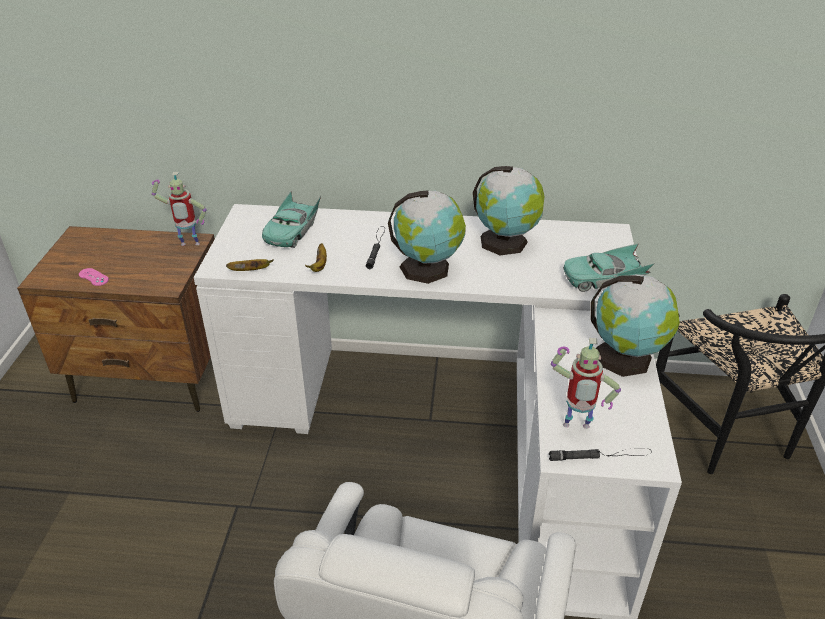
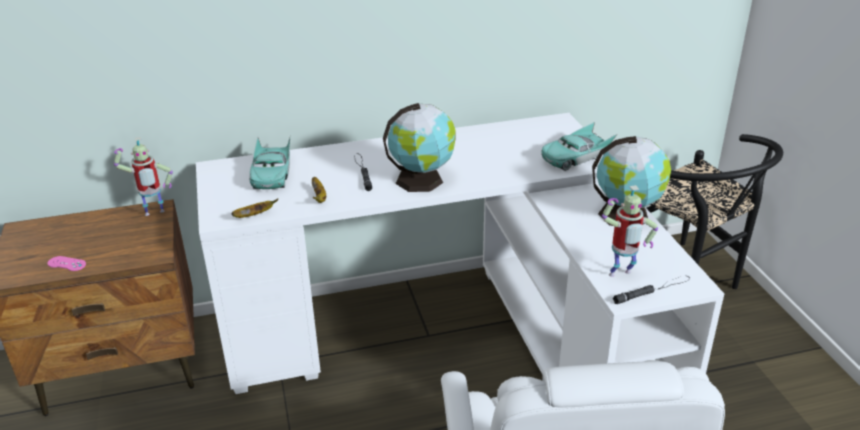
camera: 20 degrees left, 5 degrees down
globe [473,166,544,255] -> none

